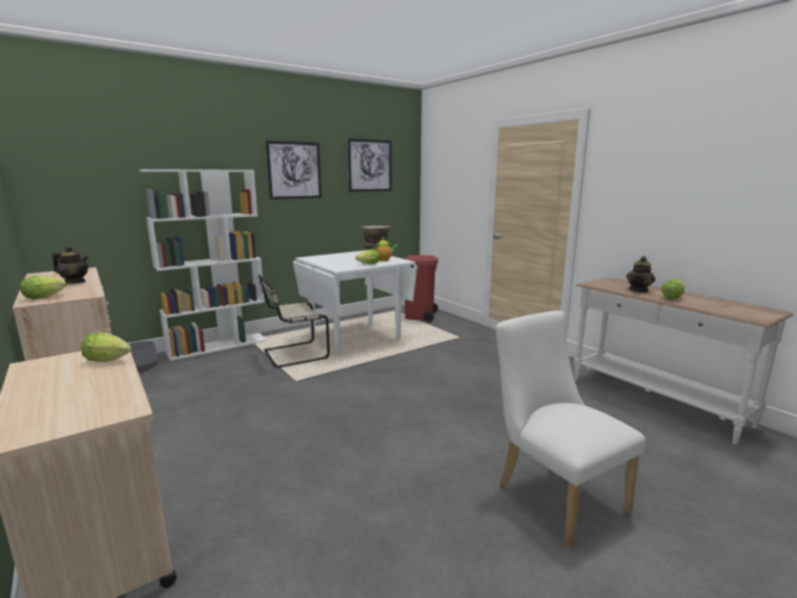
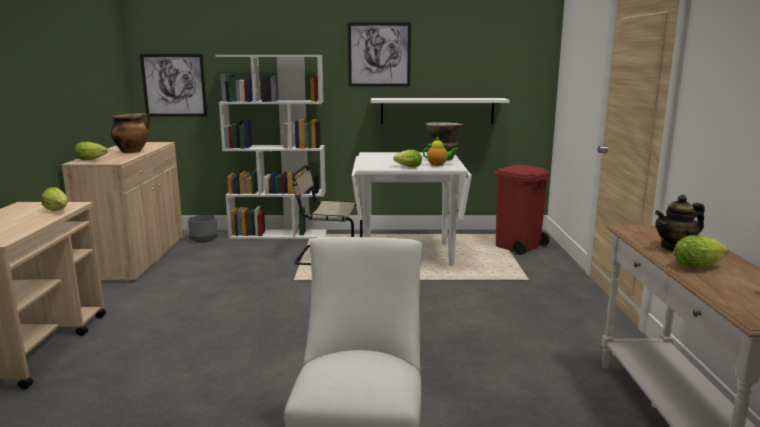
camera: 35 degrees right, 0 degrees up
teapot [52,246,89,284] -> cooking pot [111,113,151,153]
picture [348,138,392,192] -> picture moved to [140,54,207,116]
none -> white shelf [371,98,510,124]

